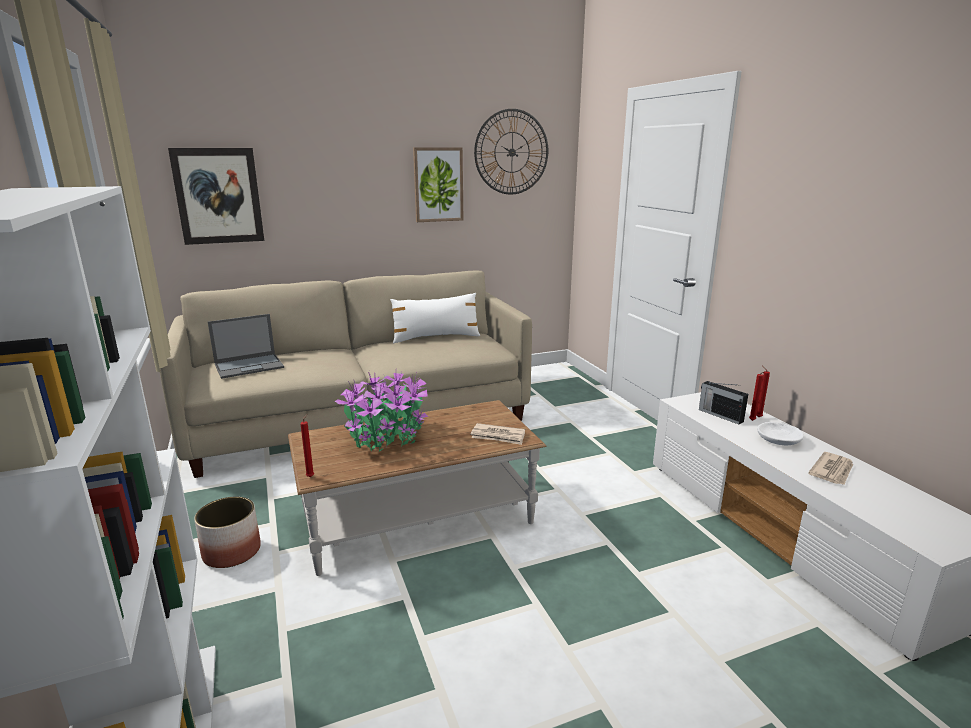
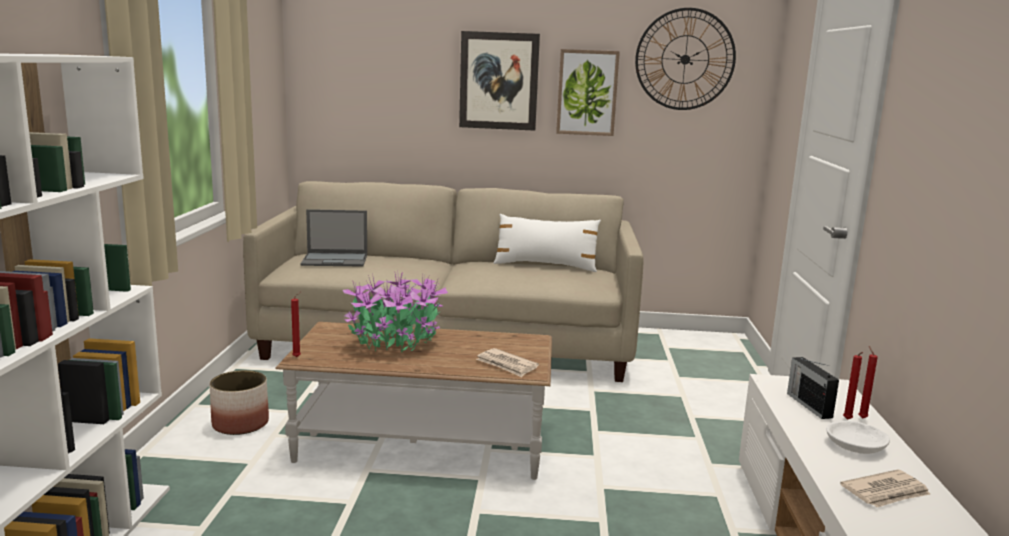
camera: 25 degrees right, 5 degrees down
picture [168,148,264,245] -> picture moved to [459,31,540,131]

